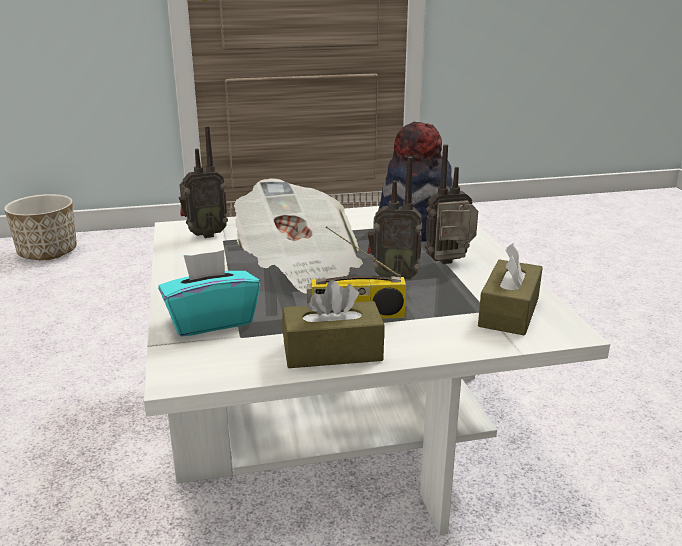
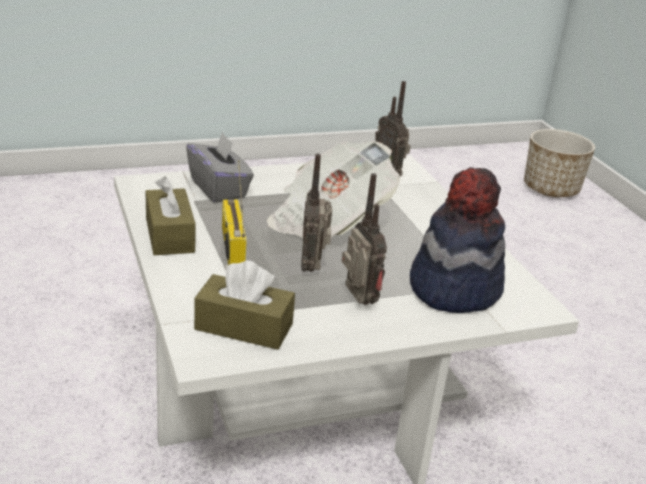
camera: 80 degrees right, 5 degrees up
turquoise tissue box [158,250,260,337] -> grey tissue box [186,132,254,203]

